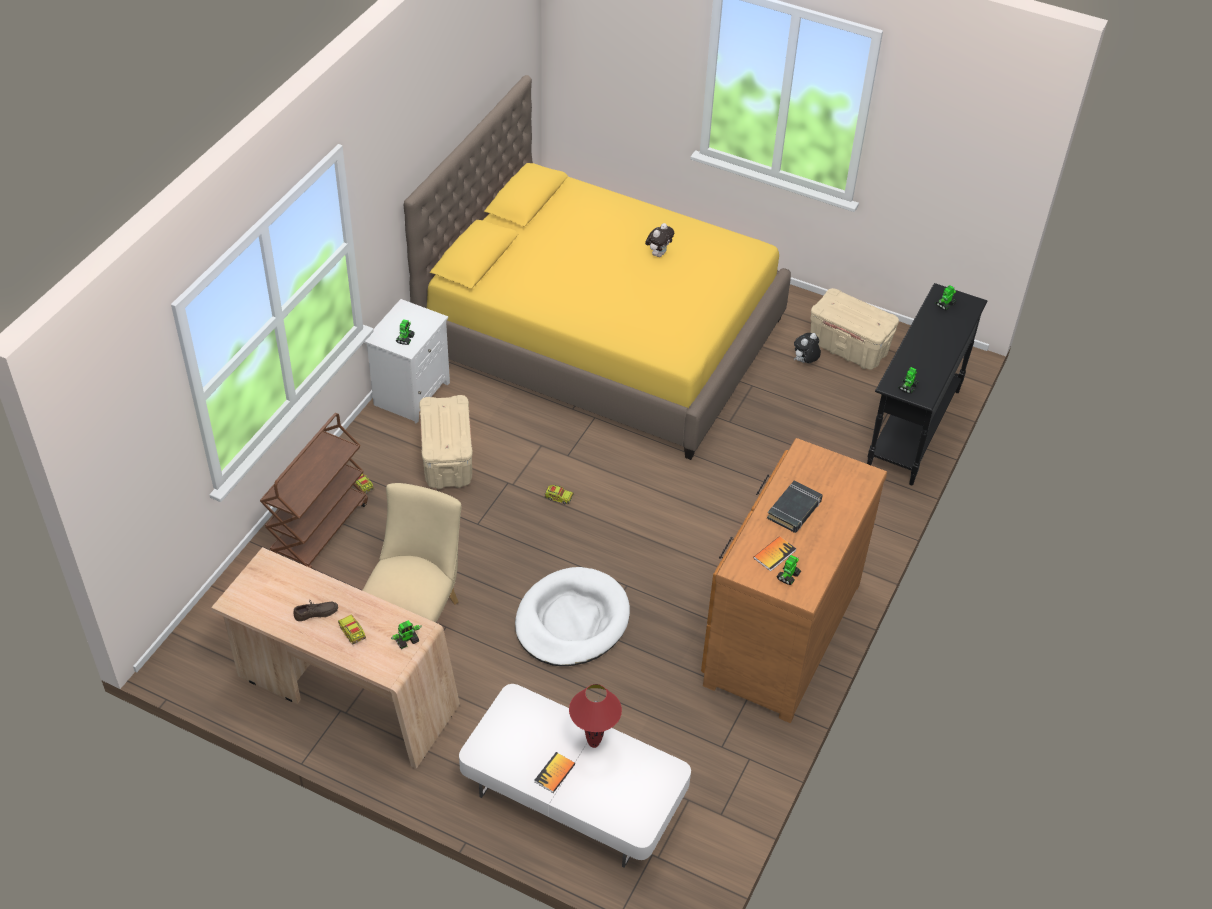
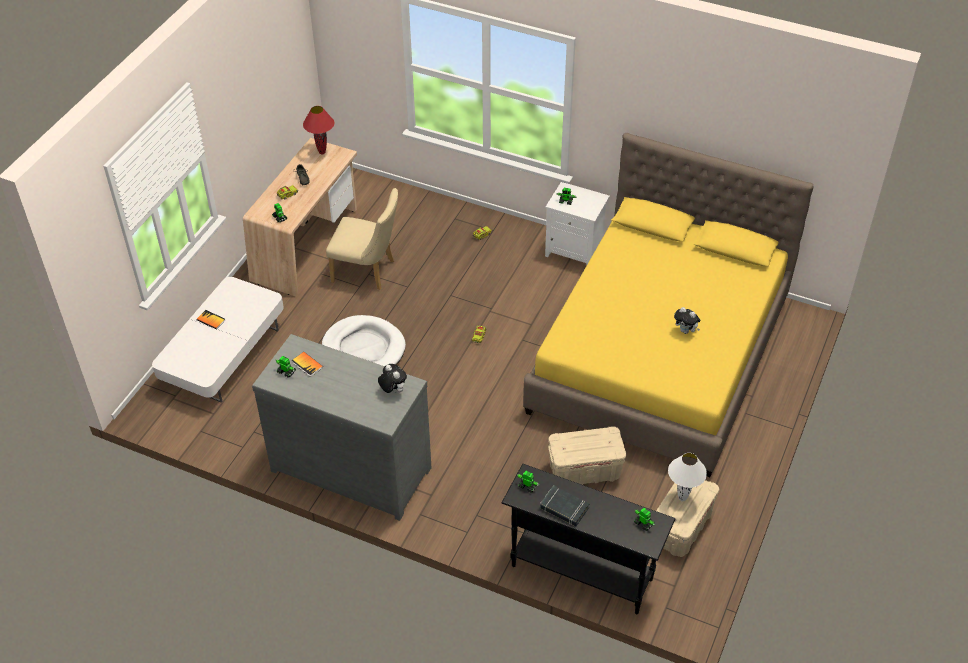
camera: 90 degrees right, 0 degrees up
brown cart [260,413,368,569] -> none
beige storage box [419,395,473,489] -> beige storage box moved to [548,427,626,485]
red table lamp [569,684,622,748] -> red table lamp moved to [303,106,334,154]
brown dresser [701,438,887,723] -> grey dresser [252,334,432,521]
black book [767,480,822,533] -> black book moved to [540,485,590,526]
plush toy [794,333,821,363] -> plush toy moved to [378,364,407,393]
none -> white table lamp [668,453,707,501]

